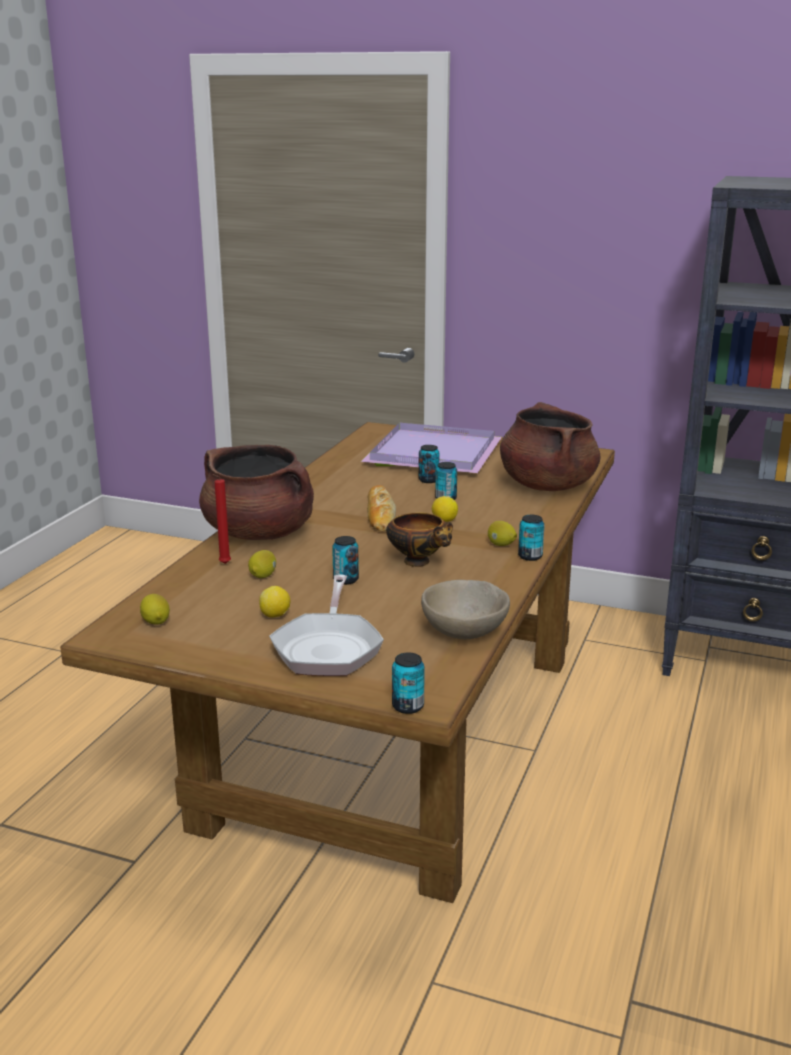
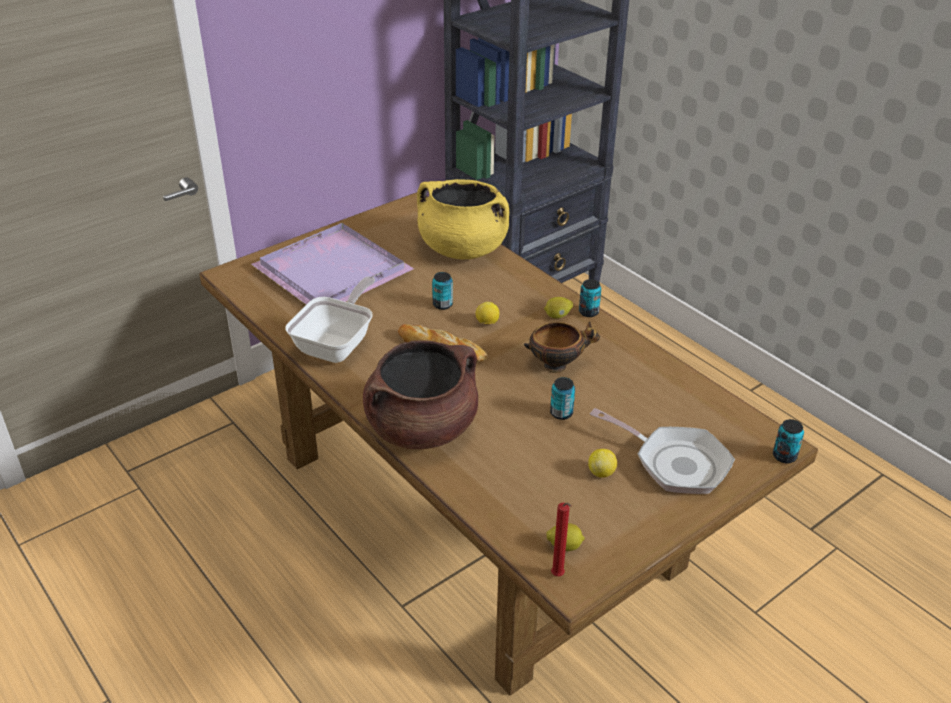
camera: 60 degrees left, 15 degrees up
red candle [212,474,231,564] -> red candle moved to [551,503,572,576]
lemon [248,550,276,578] -> none
can [419,445,439,483] -> none
beige bowl [421,580,510,639] -> none
brown cooking pot [500,402,601,491] -> yellow cooking pot [417,179,509,259]
none -> frying pan [285,277,375,363]

